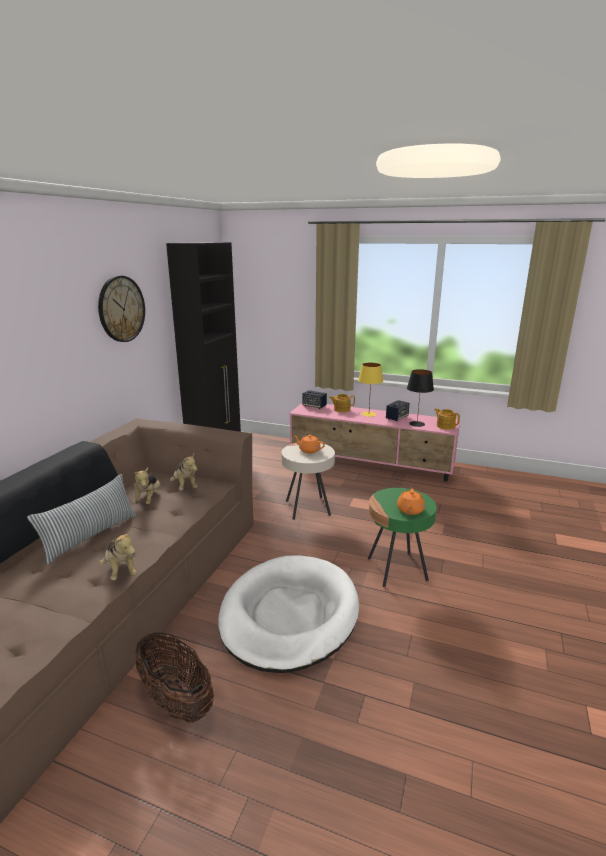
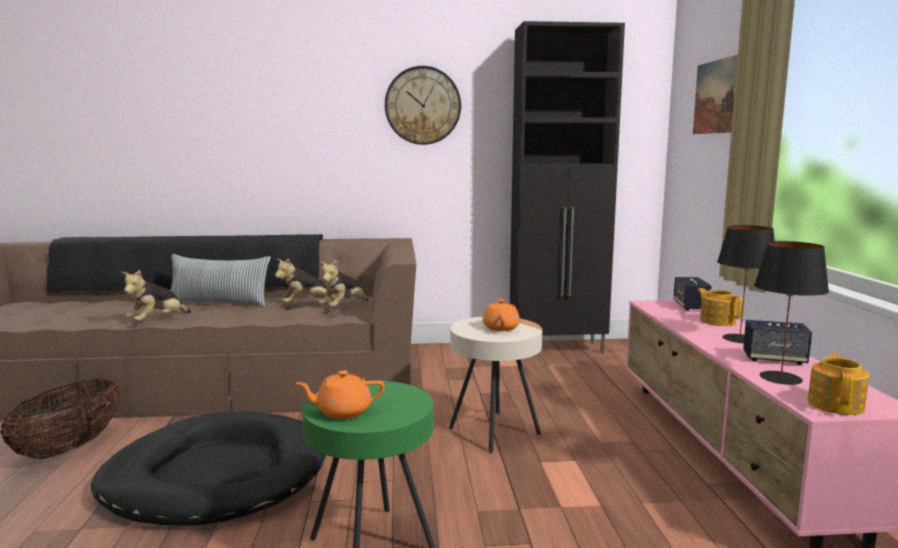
camera: 65 degrees right, 10 degrees down
white dog bed [218,555,359,673] -> black dog bed [91,411,326,526]
yellow table lamp [358,362,383,417] -> black table lamp [717,225,775,343]
none -> picture [693,55,738,134]

